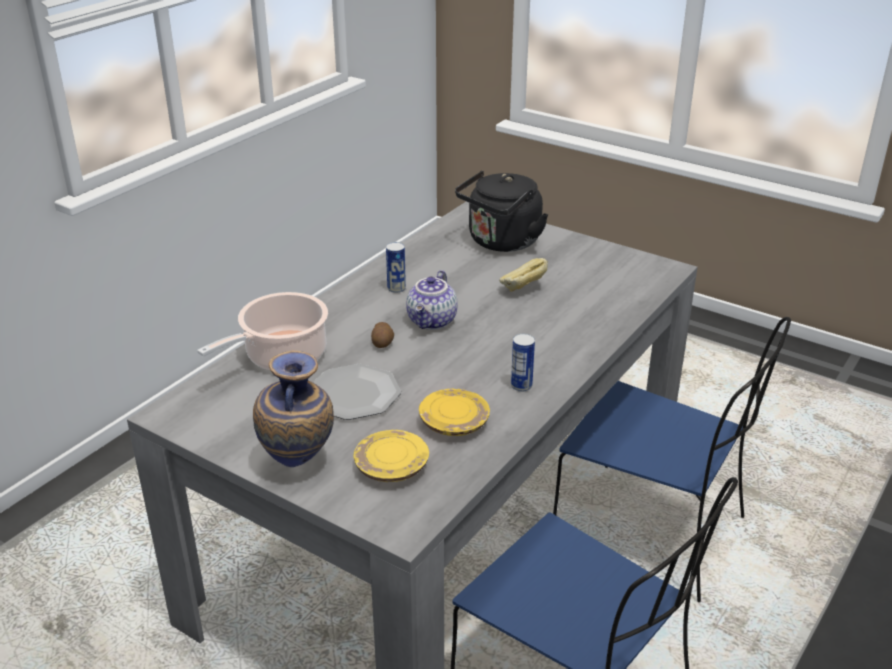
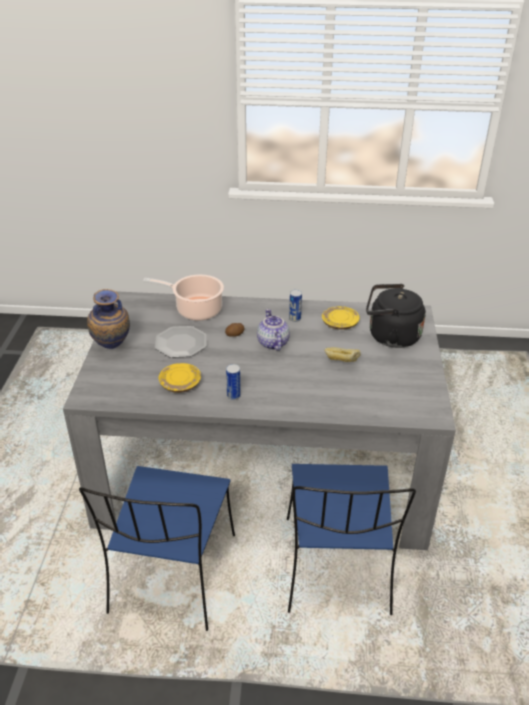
camera: 60 degrees right, 5 degrees up
yellow plate [353,430,429,482] -> yellow plate moved to [322,306,360,330]
teapot [406,270,458,330] -> teapot turned 90 degrees clockwise [257,309,290,351]

